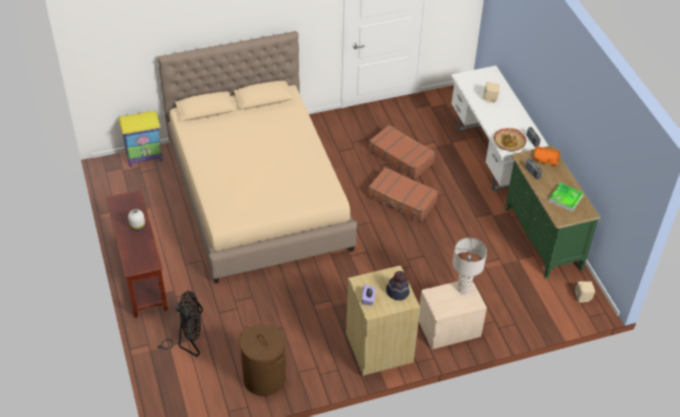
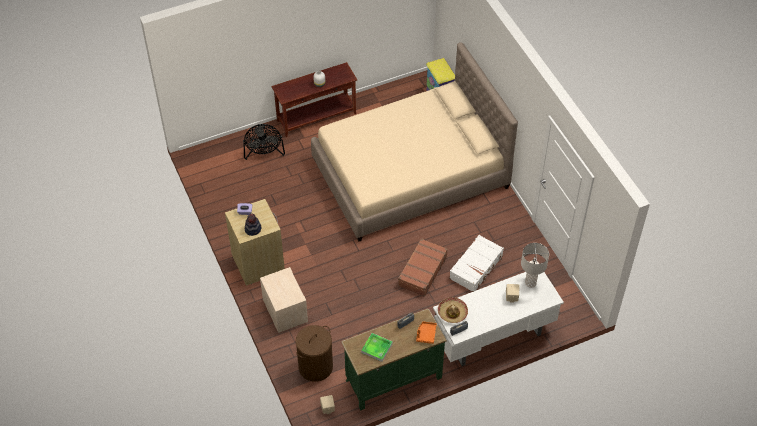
camera: 85 degrees right, 5 degrees up
brown laundry basket [240,324,286,396] -> brown laundry basket moved to [296,325,333,382]
brown suitcase [368,125,435,180] -> white suitcase [449,235,504,292]
white table lamp [453,238,487,295] -> white table lamp moved to [521,243,549,288]

